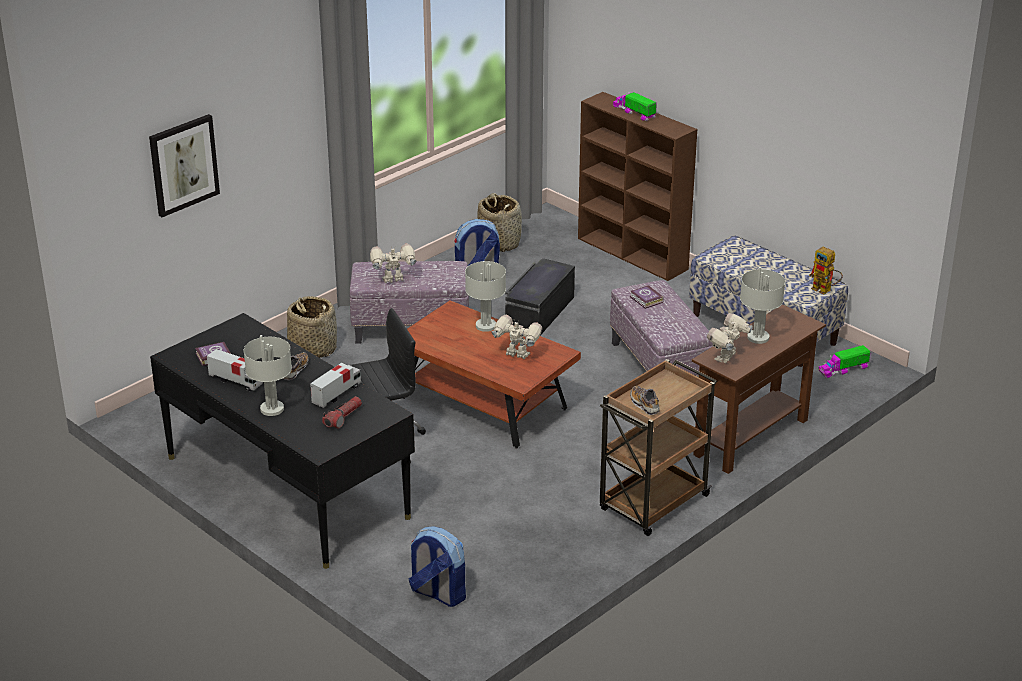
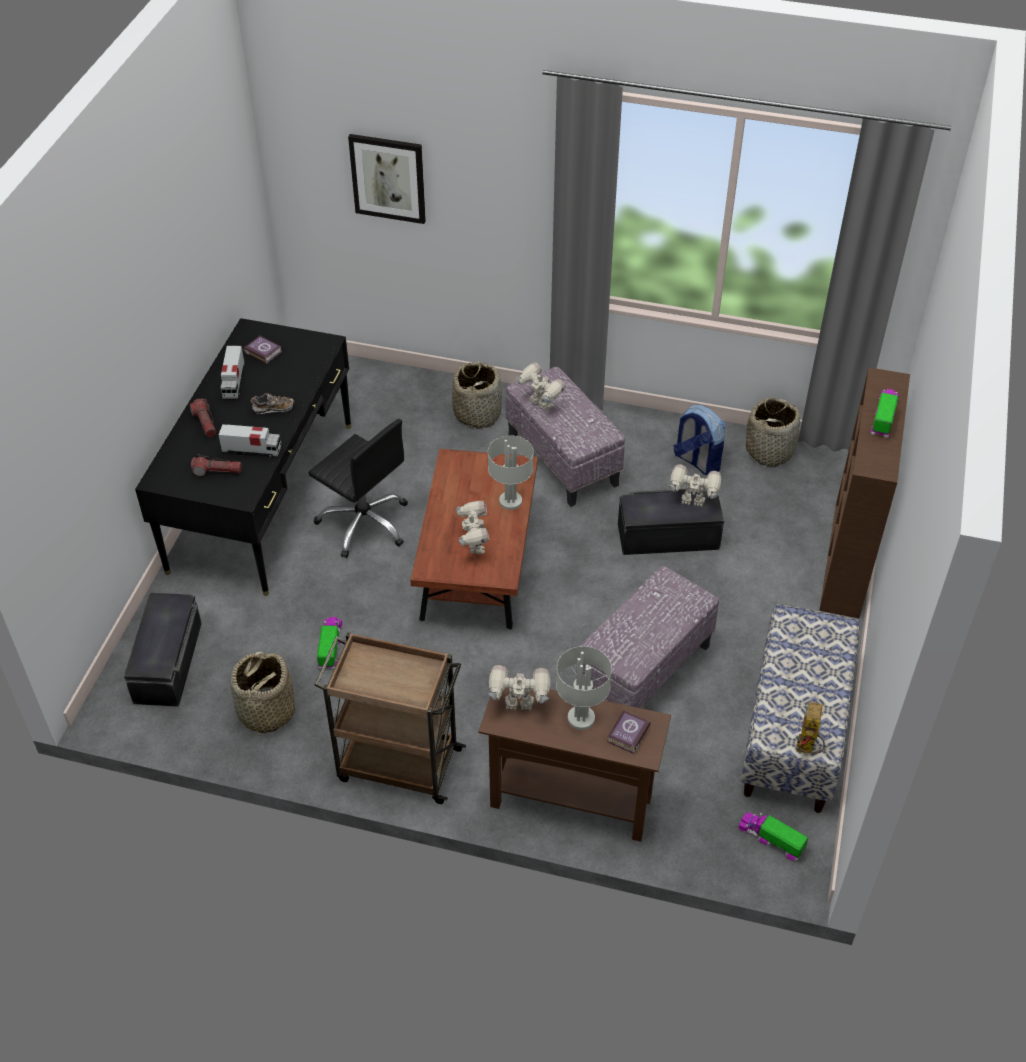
camera: 60 degrees right, 15 degrees up
grey table lamp [244,335,292,416] -> flashlight [189,398,216,437]
backpack [408,526,466,607] -> black storage box [124,593,202,707]
book [630,285,664,309] -> book moved to [607,710,651,754]
shoe [630,386,660,415] -> none
none -> basket [230,651,295,737]
none -> toy truck [317,617,343,670]
none -> toy robot [669,464,721,507]

